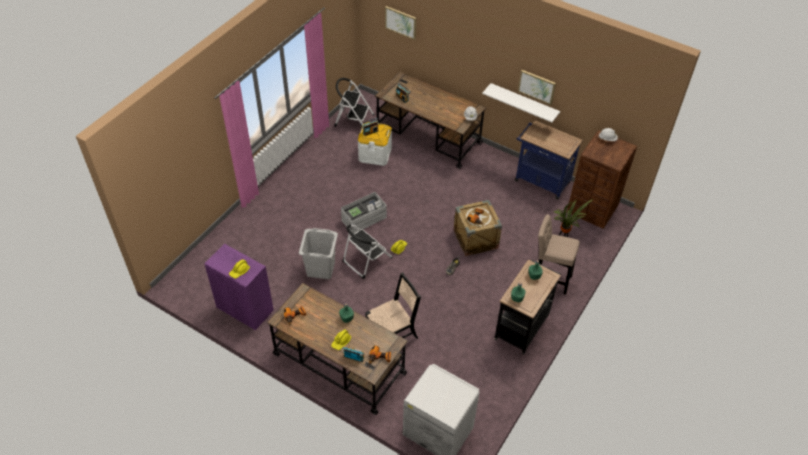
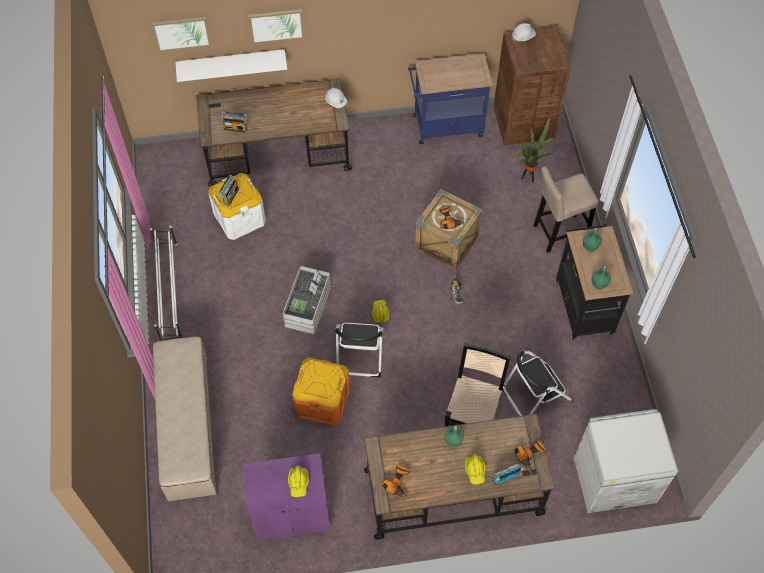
camera: 40 degrees left, 10 degrees up
grey laundry basket [299,228,338,279] -> orange storage box [292,357,350,426]
step ladder [334,78,375,127] -> step ladder moved to [503,351,573,416]
white shelf [482,83,560,122] -> white shelf moved to [176,49,287,82]
picture [518,70,556,105] -> picture moved to [248,9,304,44]
none -> white shoe rack [150,226,183,341]
none -> beige bench [153,336,217,501]

